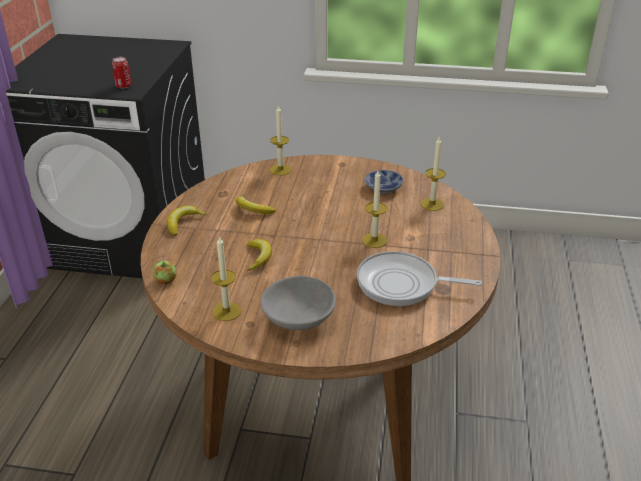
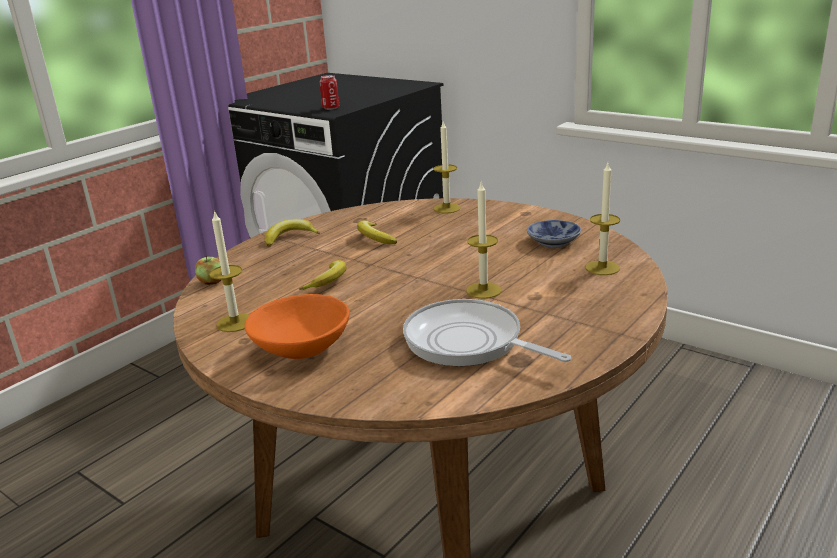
camera: 30 degrees right, 10 degrees down
grey bowl [260,276,336,330] -> orange bowl [244,294,350,359]

